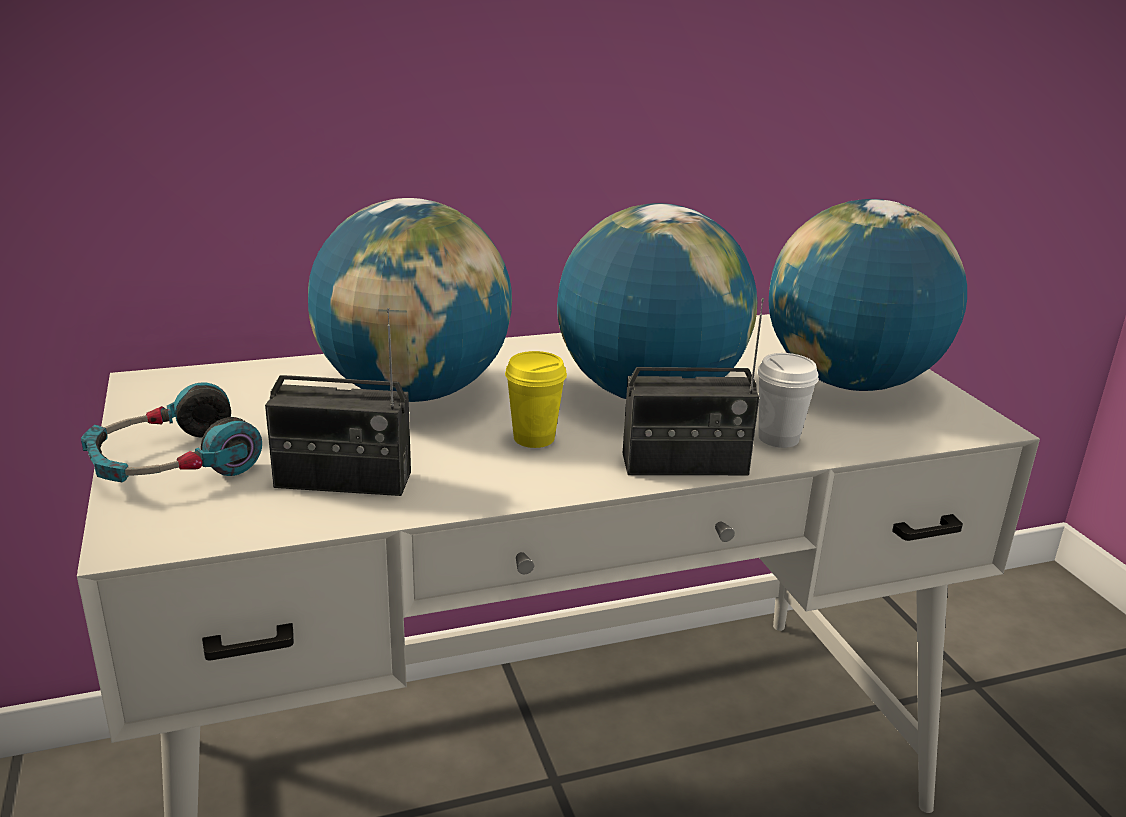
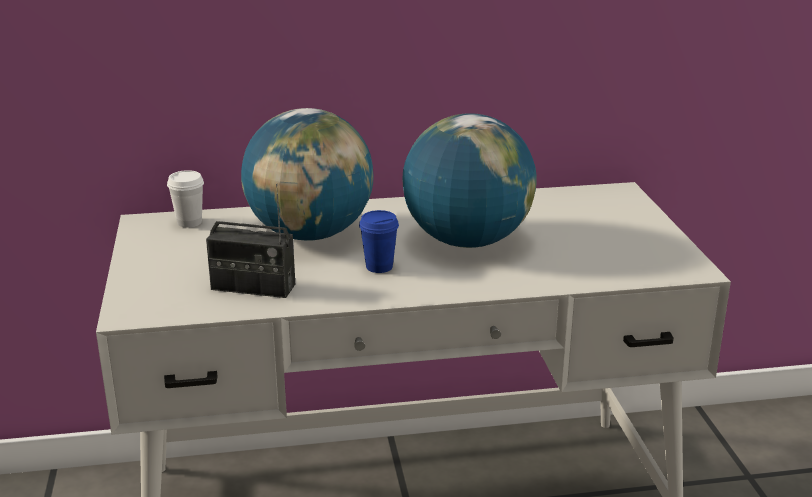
camera: 10 degrees right, 0 degrees up
headphones [81,382,262,483] -> none
yellow cup [505,351,567,448] -> blue cup [359,210,399,273]
radio [623,298,764,475] -> none
white cup [757,353,819,448] -> white cup moved to [167,170,204,228]
globe [769,199,967,391] -> none

